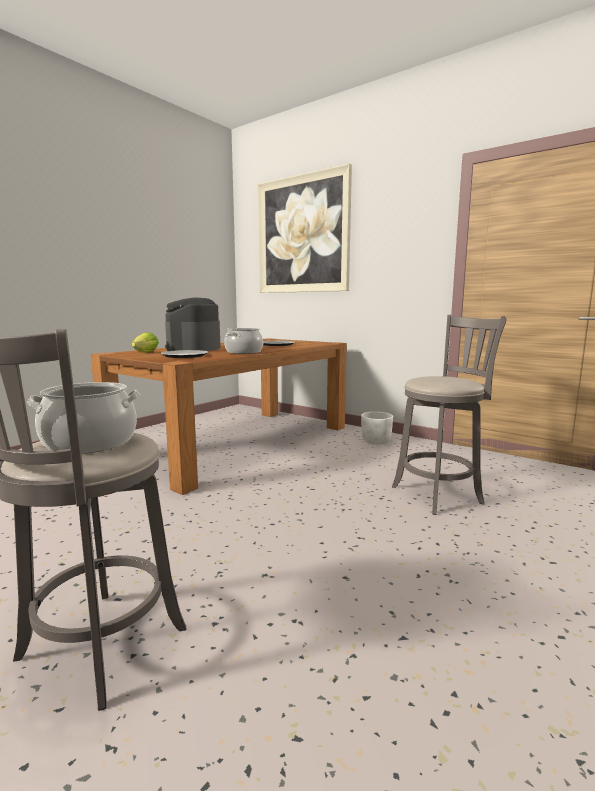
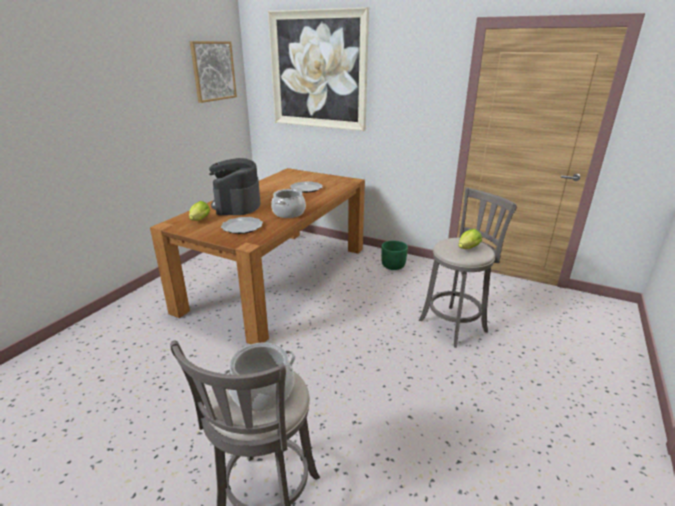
camera: 10 degrees left, 15 degrees up
white planter [361,412,393,445] -> green planter [381,241,408,270]
none -> picture [190,41,237,103]
none -> lettuce [458,229,482,249]

